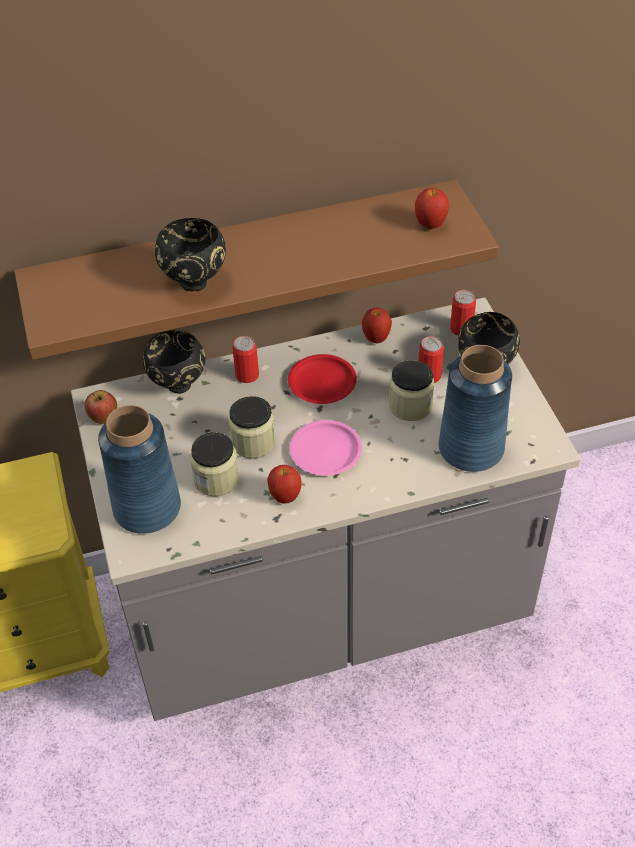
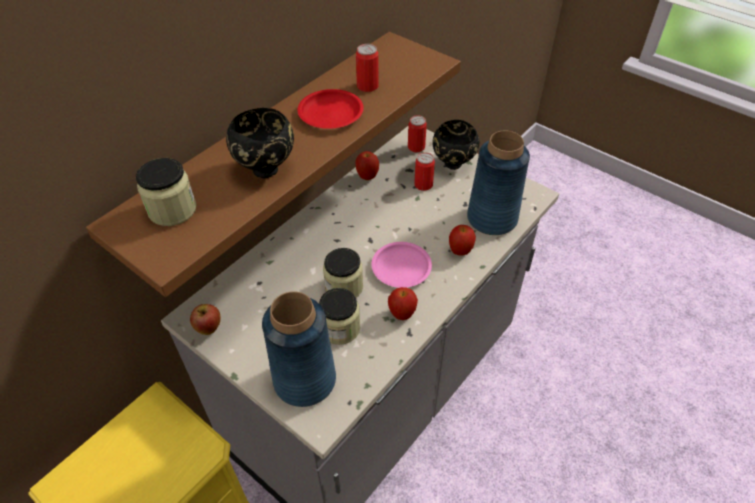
camera: 35 degrees left, 0 degrees up
black bowl [142,331,206,394] -> none
can [232,336,259,383] -> can moved to [356,44,379,92]
red plate [288,354,357,404] -> red plate moved to [298,89,364,129]
jar [389,360,434,421] -> jar moved to [136,158,197,226]
apple [415,188,449,229] -> apple moved to [449,225,476,255]

